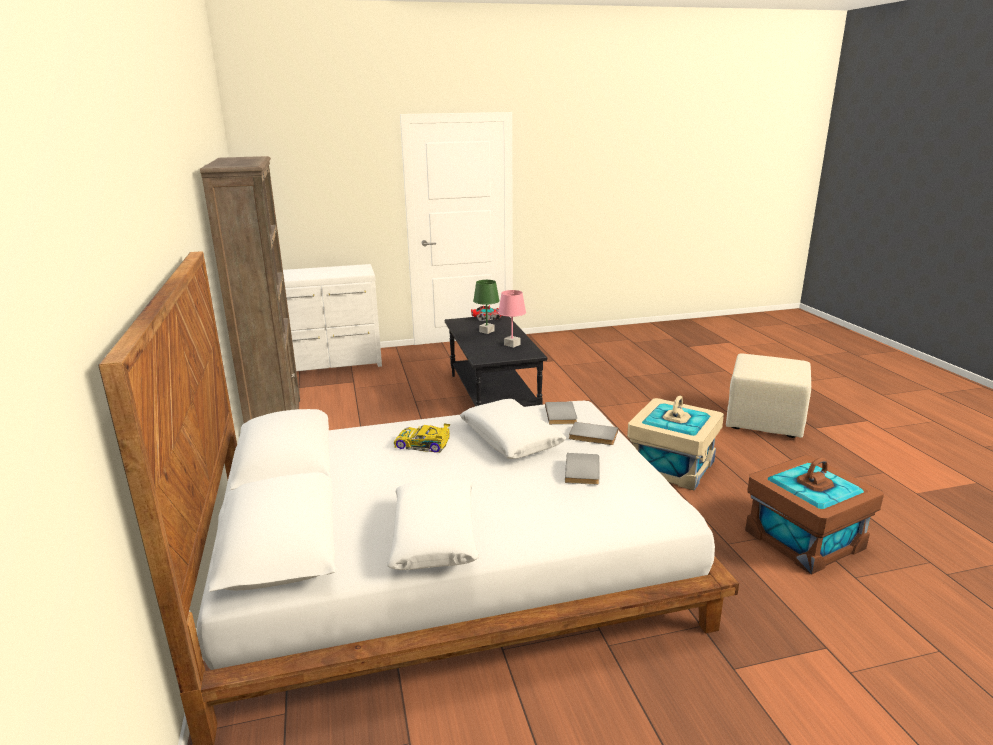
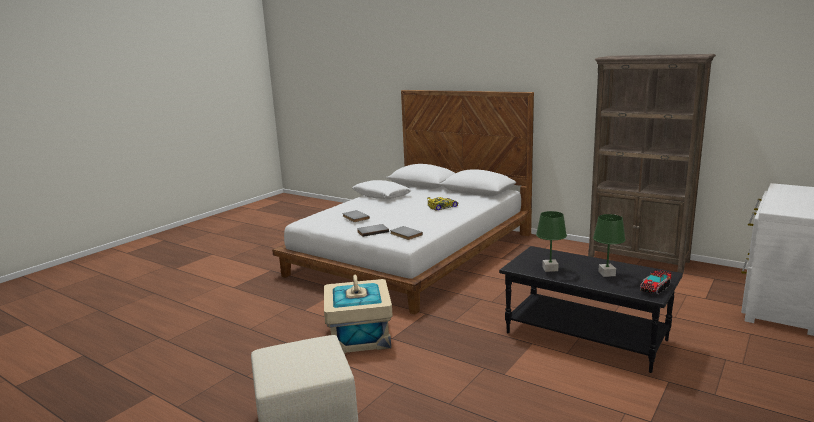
camera: 140 degrees right, 5 degrees down
white pillow [460,399,567,459] -> none
pink table lamp [498,290,526,348] -> green table lamp [536,211,567,272]
brown storage box [745,455,884,574] -> none

